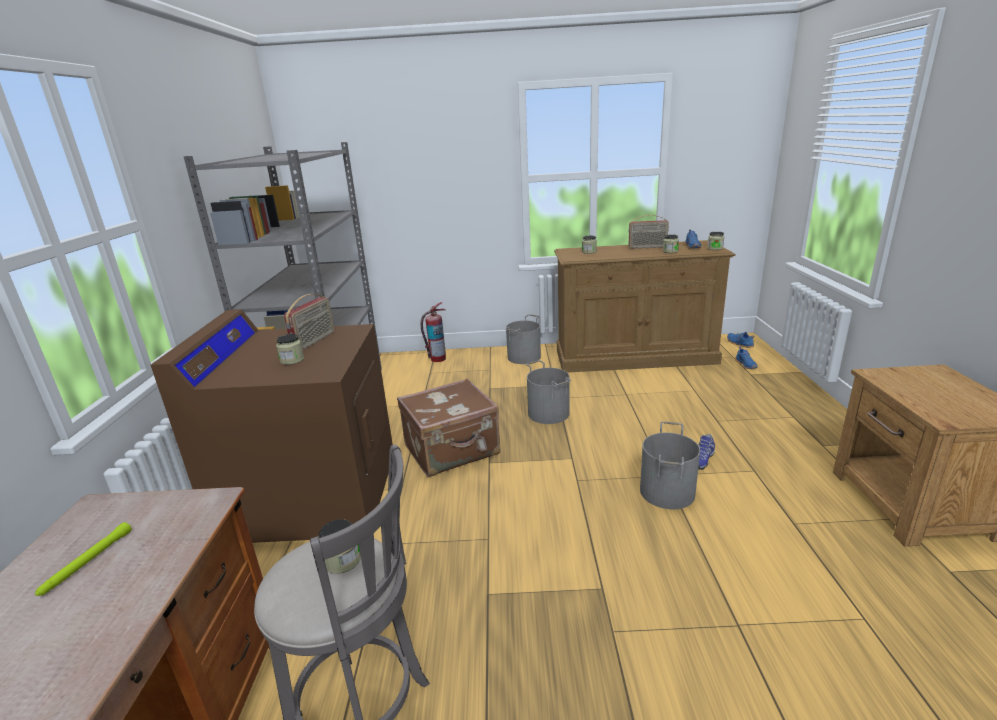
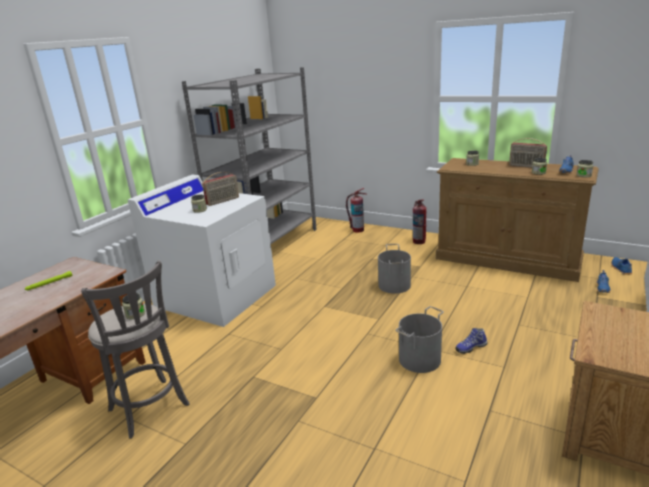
camera: 30 degrees right, 0 degrees up
brown washing machine [151,309,393,543] -> white washing machine [128,174,276,327]
brown suitcase [397,378,500,477] -> none
grey bucket [505,314,541,364] -> fire extinguisher [413,199,427,244]

